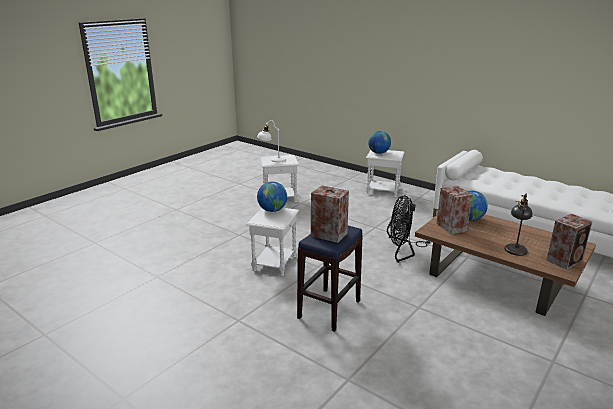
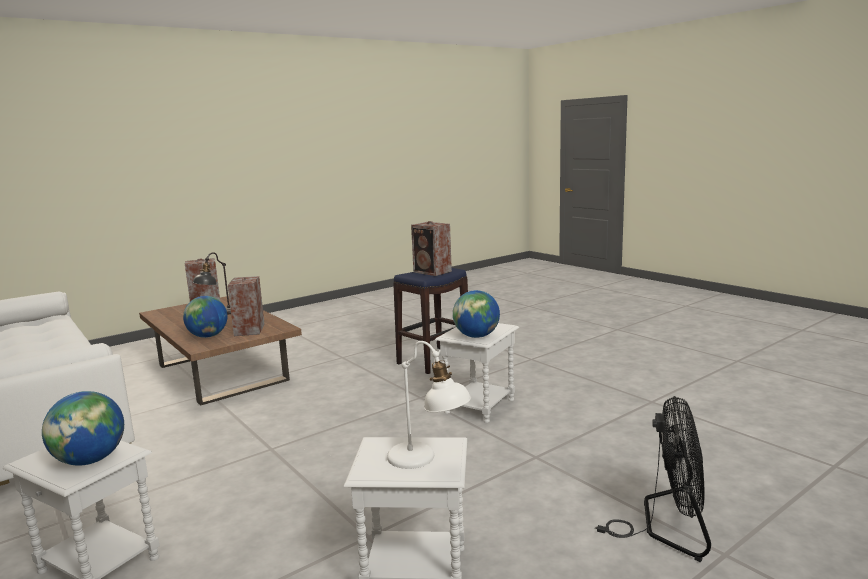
camera: 165 degrees left, 10 degrees down
black fan [387,195,431,263] -> black fan moved to [595,396,711,562]

